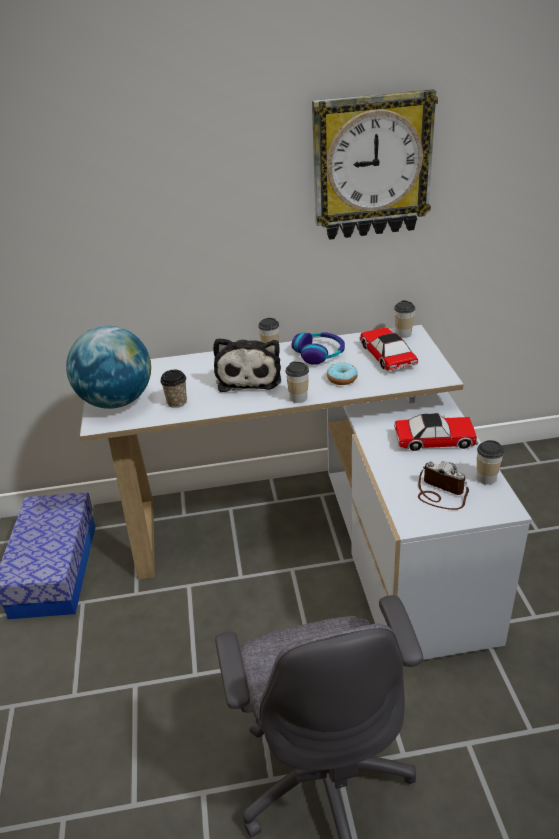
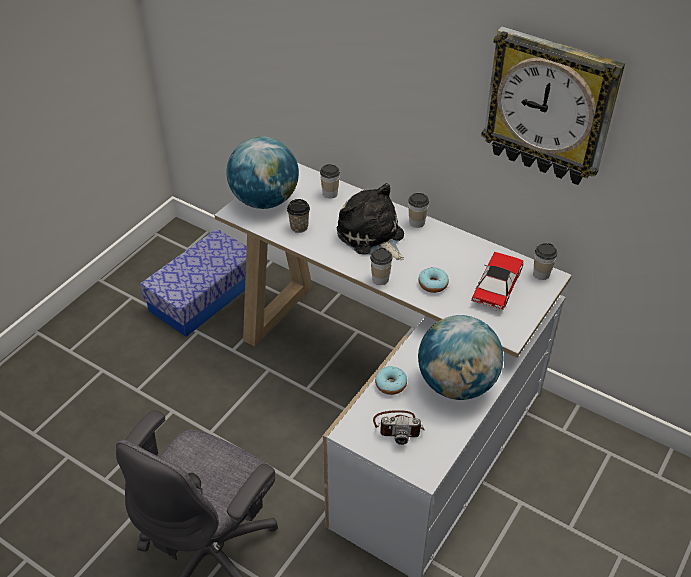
camera: 40 degrees right, 10 degrees up
plush toy [213,338,281,392] -> plush toy turned 105 degrees clockwise [337,183,404,260]
headphones [291,332,345,365] -> none
toy car [394,413,478,451] -> globe [418,315,503,400]
camera [418,461,469,510] -> camera turned 105 degrees clockwise [373,410,425,445]
cup [477,440,504,485] -> cup moved to [320,164,340,198]
none -> donut [375,366,407,395]

